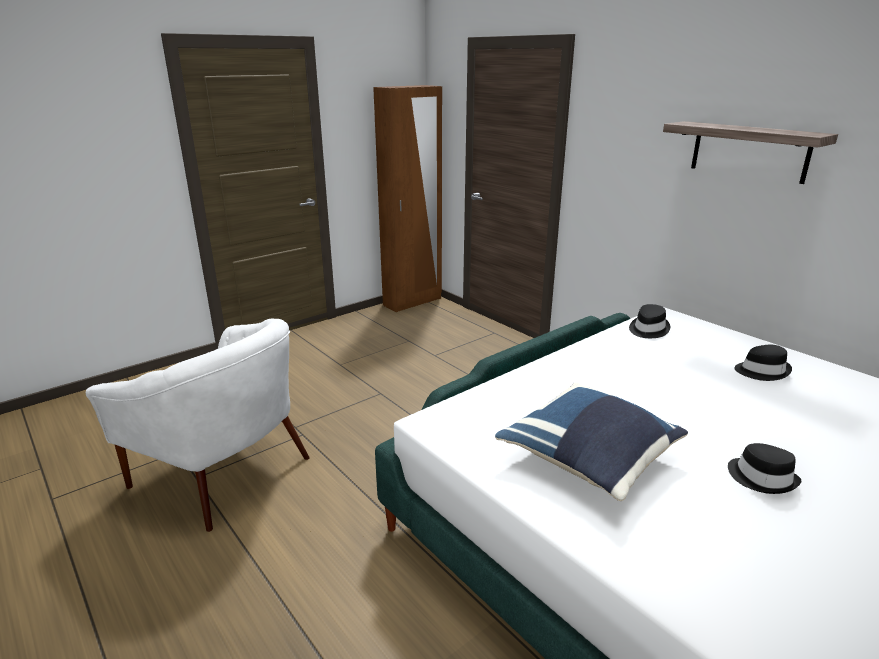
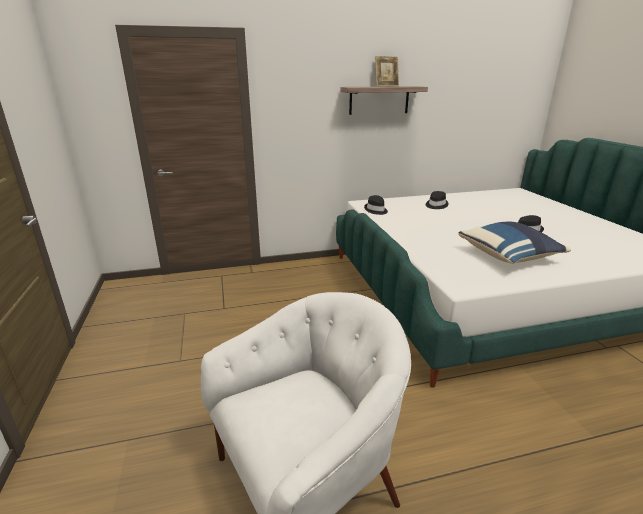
camera: 65 degrees left, 0 degrees up
brown wardrobe [373,85,442,312] -> none
none -> picture frame [375,56,399,87]

